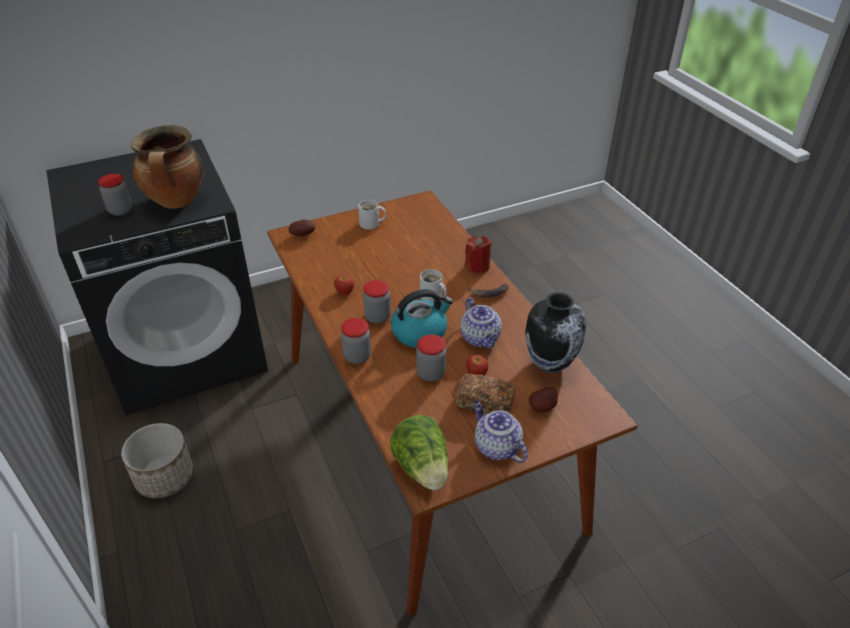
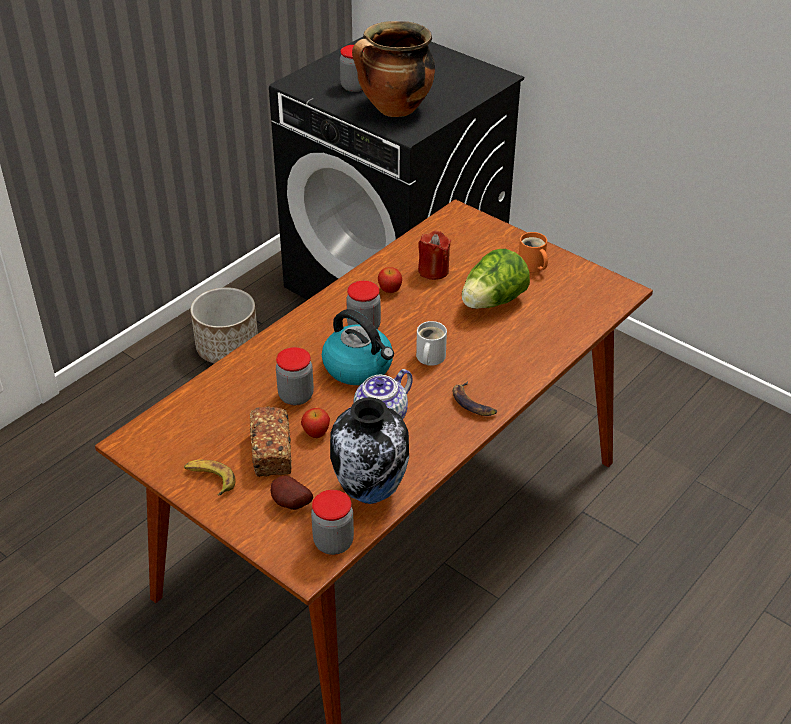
camera: 65 degrees right, 0 degrees up
potato [289,220,315,236] -> none
jar [341,318,371,364] -> jar moved to [311,490,354,555]
white mug [358,200,386,229] -> orange mug [519,232,548,272]
lettuce [390,415,449,490] -> lettuce moved to [462,249,530,309]
red candle [465,236,492,274] -> red candle moved to [418,231,451,280]
teapot [473,400,528,463] -> banana [184,460,236,495]

